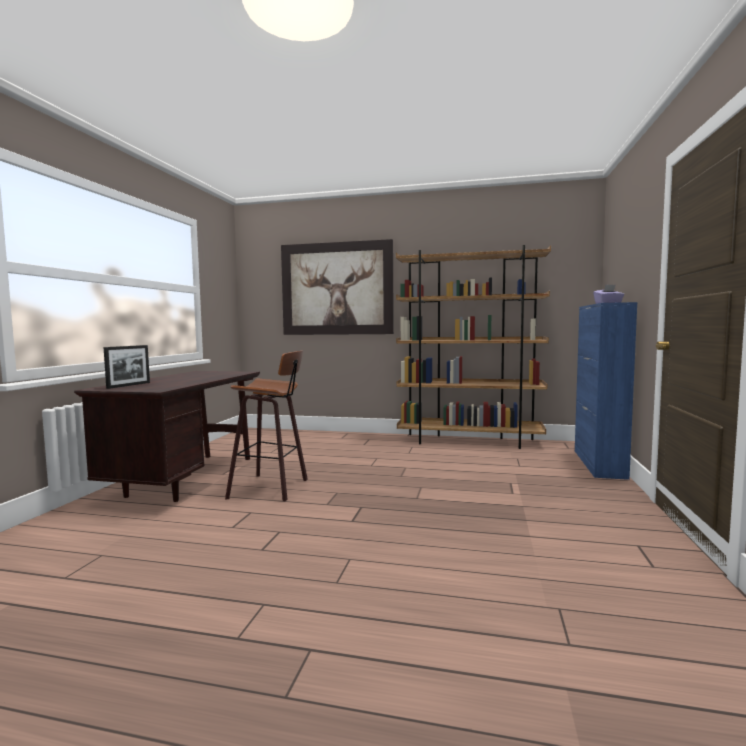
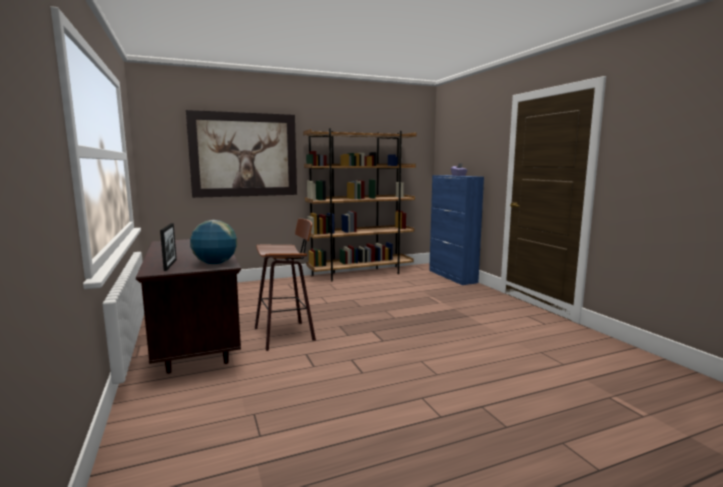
camera: 35 degrees left, 5 degrees up
none -> globe [190,220,237,264]

